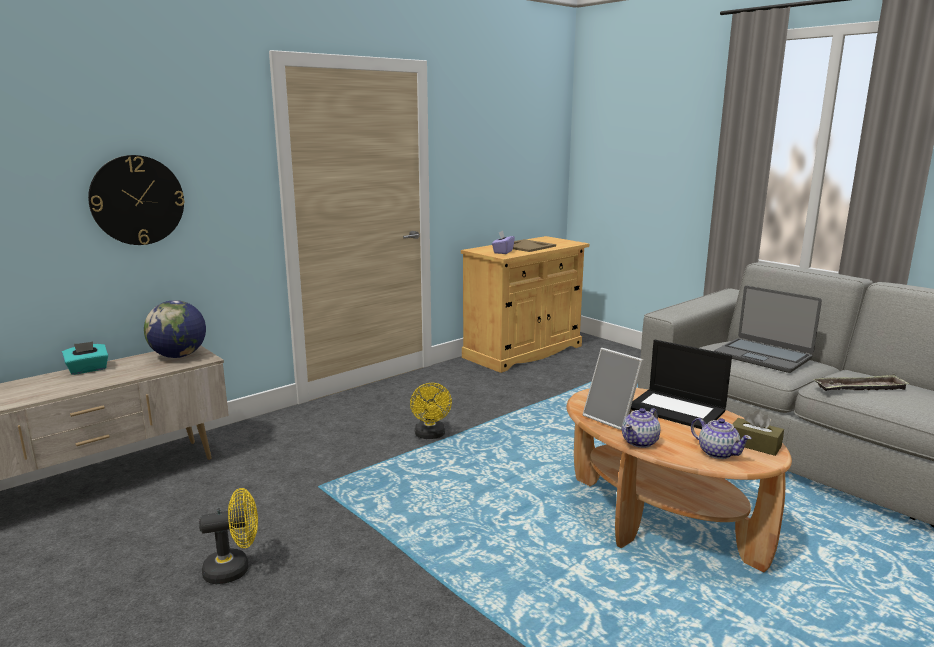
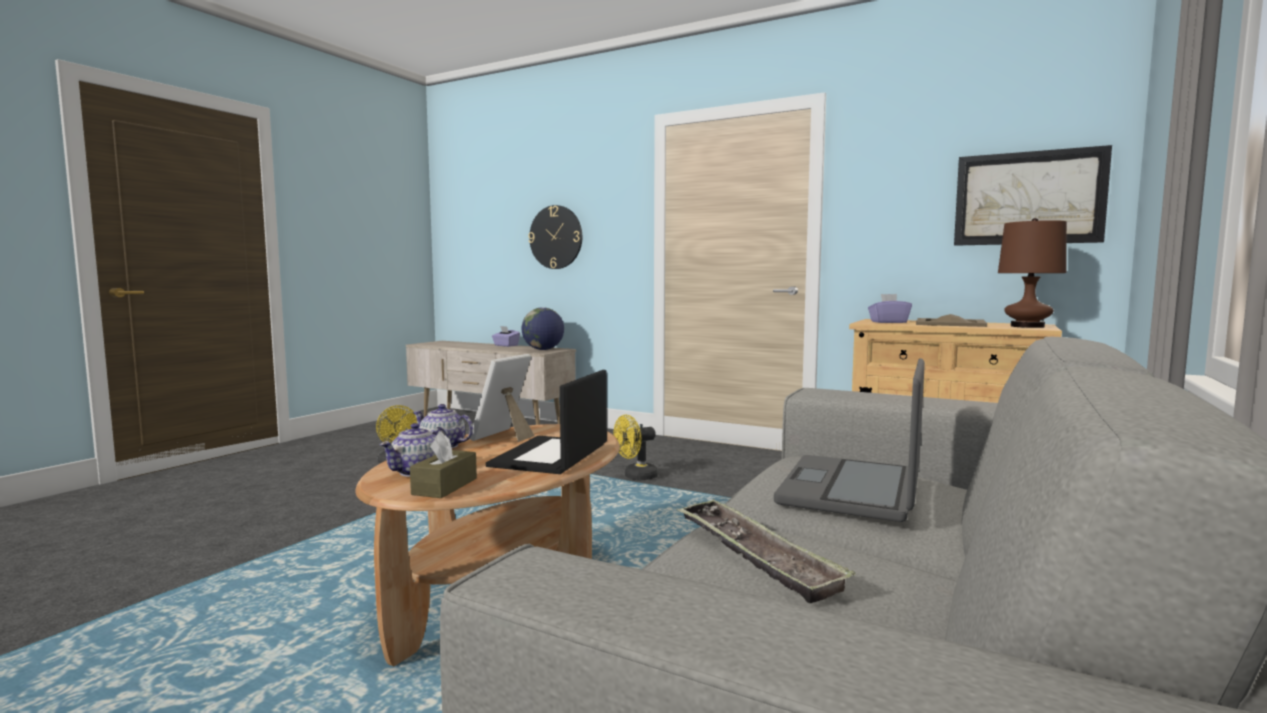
camera: 70 degrees right, 10 degrees down
turquoise tissue box [62,341,108,375] -> purple tissue box [492,326,520,347]
none -> picture [954,145,1112,246]
none -> brown table lamp [998,218,1067,328]

